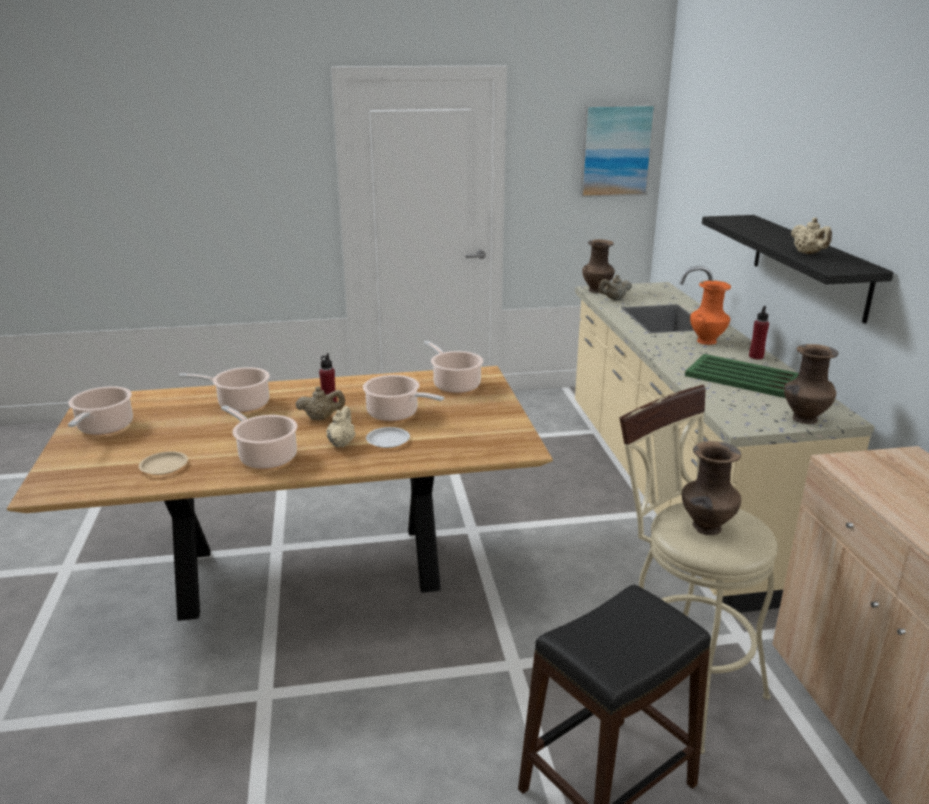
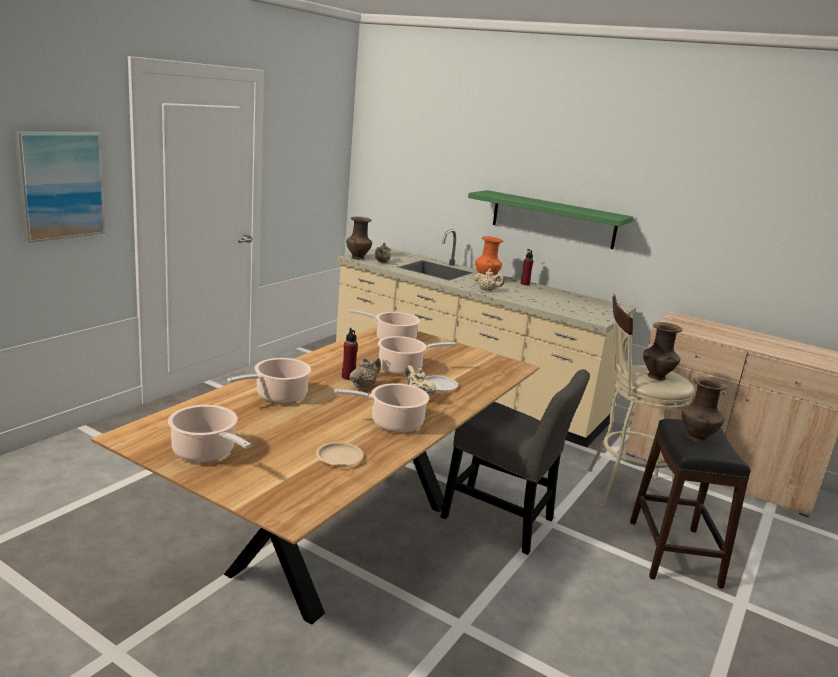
camera: 50 degrees left, 5 degrees down
picture [580,104,656,197] -> picture moved to [15,132,105,243]
green tray [685,354,799,398] -> none
black shelf [702,215,894,324] -> green shelf [468,190,633,249]
brown vase [784,344,838,424] -> brown vase moved to [682,377,727,443]
beige teapot [791,218,832,254] -> beige teapot moved to [474,269,504,291]
none -> grey chair [440,369,590,555]

